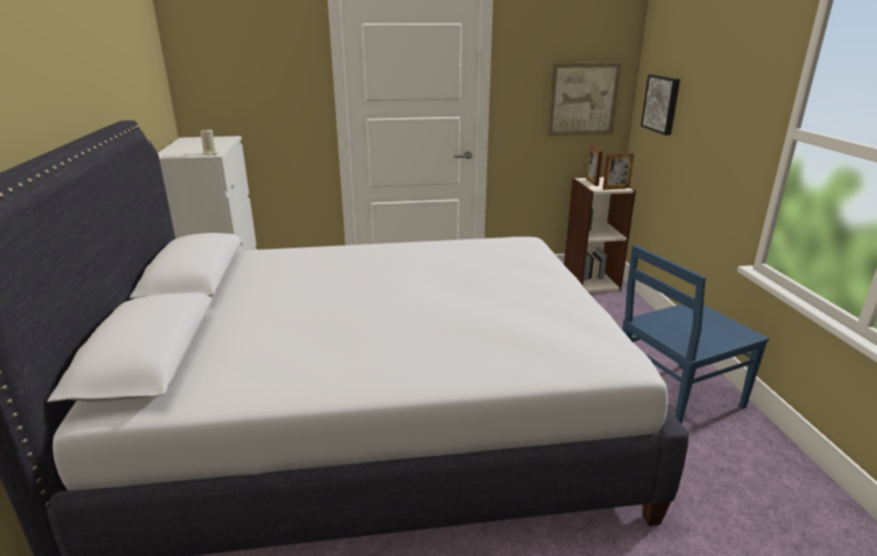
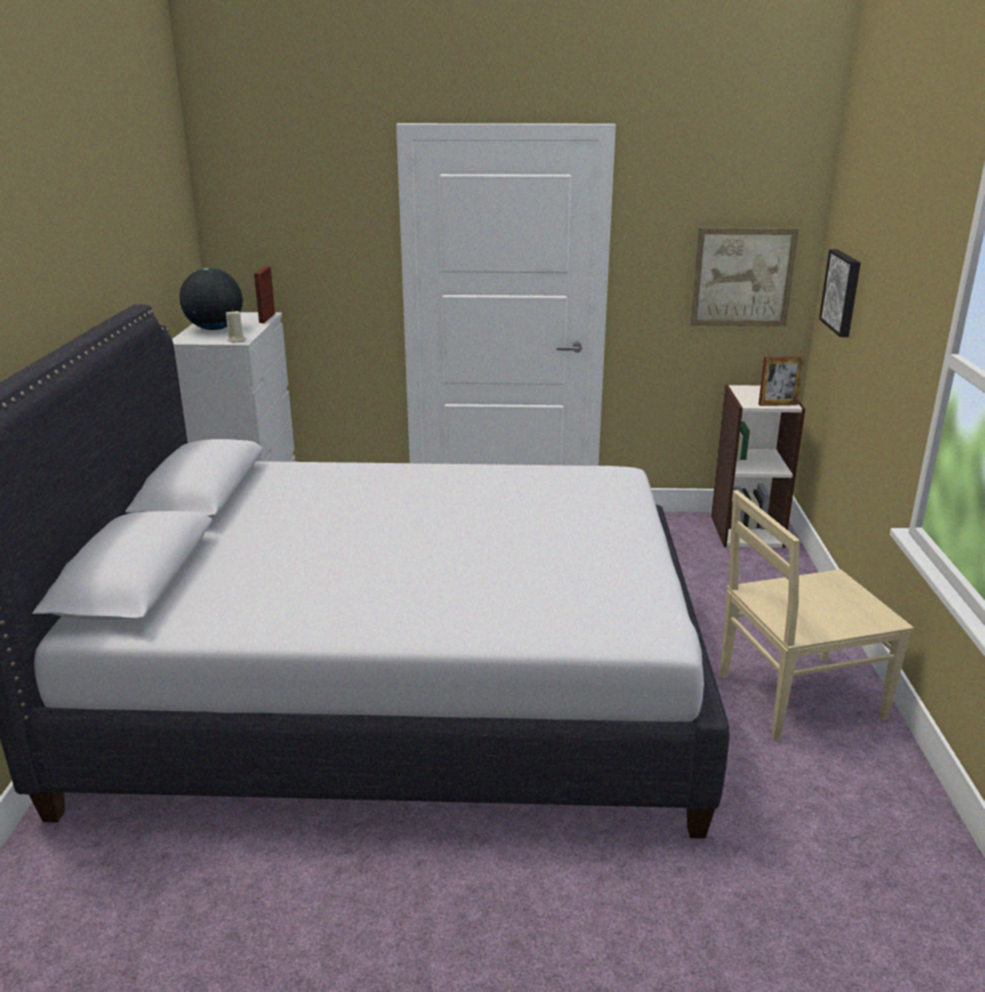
camera: 10 degrees right, 0 degrees up
picture frame [586,146,603,186] -> picture frame moved to [254,266,275,323]
blue chair [622,245,770,424] -> beige chair [720,490,914,741]
none -> globe [179,268,243,330]

